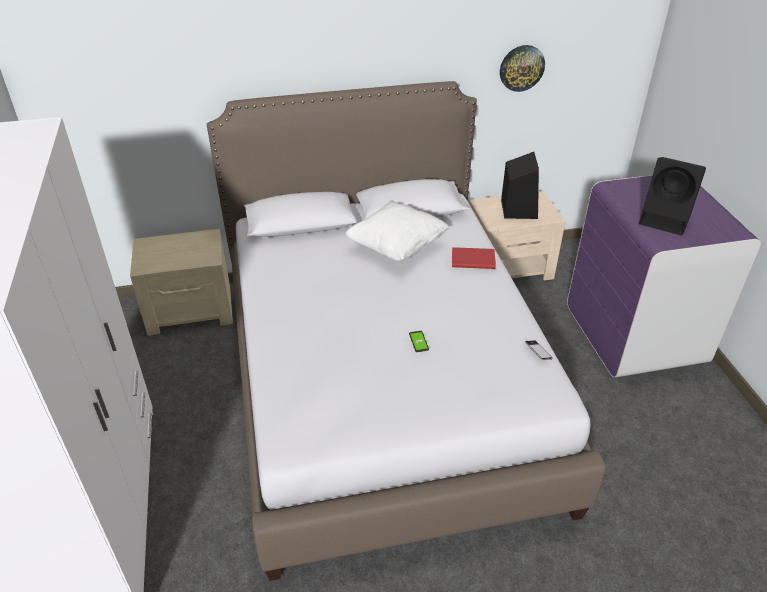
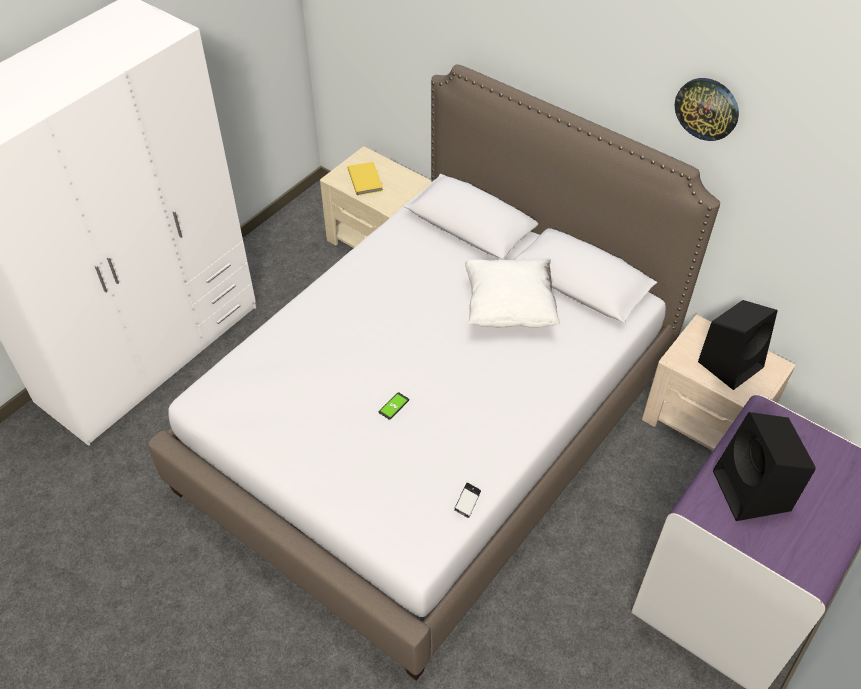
camera: 50 degrees right, 10 degrees up
red book [452,247,496,269] -> none
wall clock [500,45,545,92] -> wall clock moved to [675,78,739,141]
none -> yellow book [348,162,383,196]

